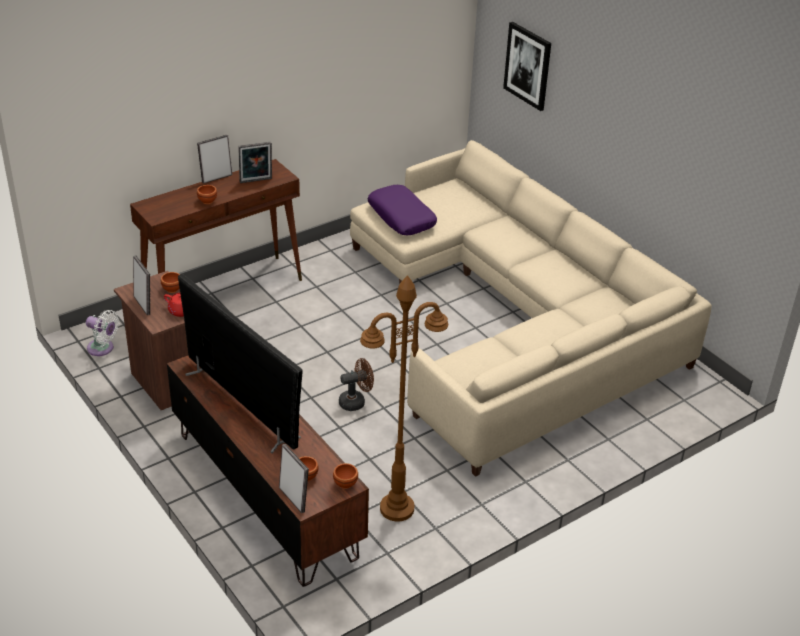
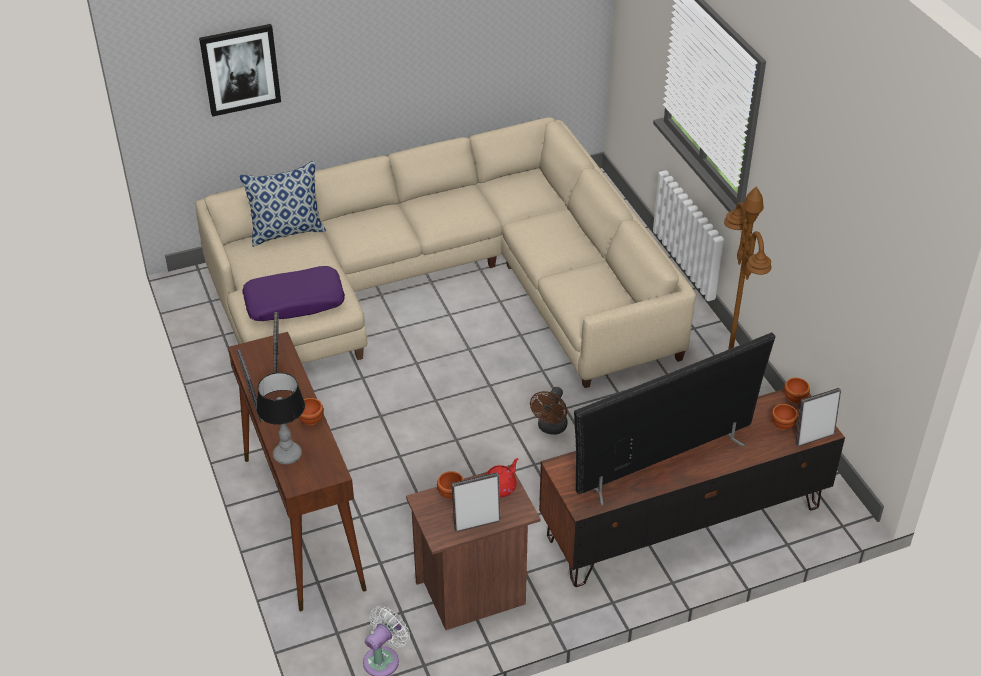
camera: 75 degrees left, 5 degrees up
brown fan [339,358,374,411] -> brown fan turned 150 degrees counterclockwise [530,387,568,435]
none -> pillow [239,160,326,247]
none -> table lamp [256,372,305,465]

